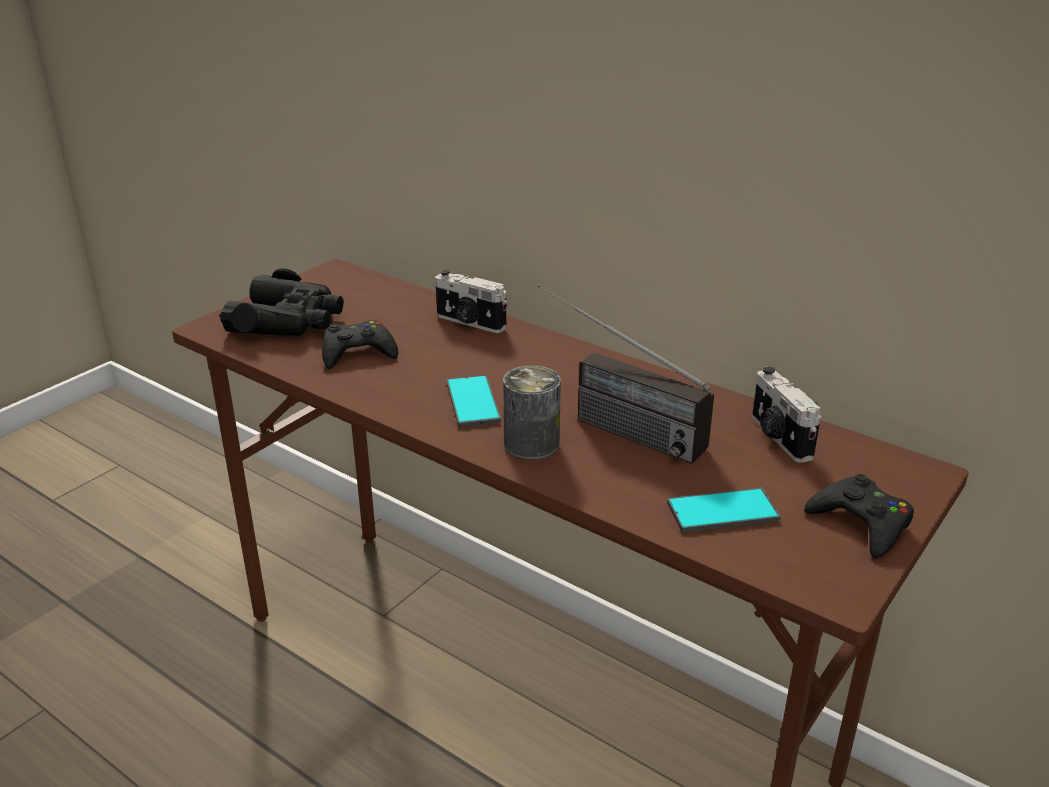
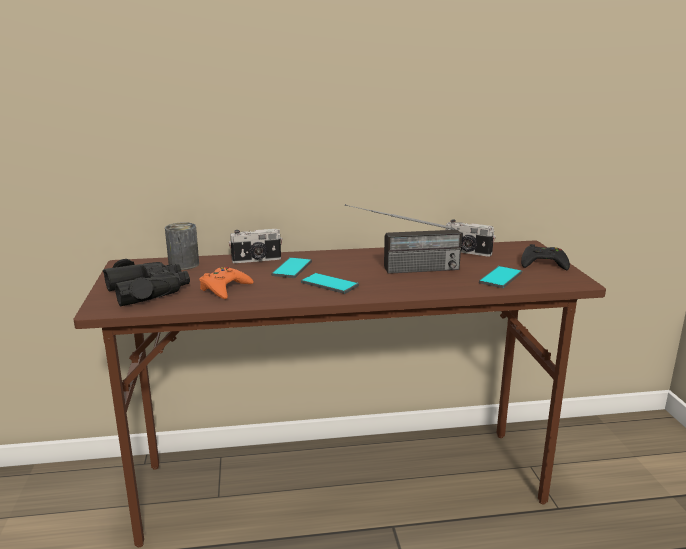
camera: 45 degrees left, 10 degrees down
black game controller [322,320,398,369] -> orange game controller [199,267,254,299]
can [503,365,561,460] -> can moved to [165,222,199,270]
none -> phone [272,257,312,278]

